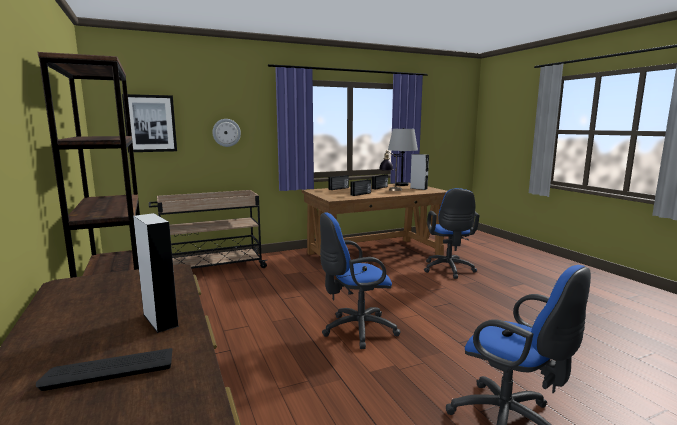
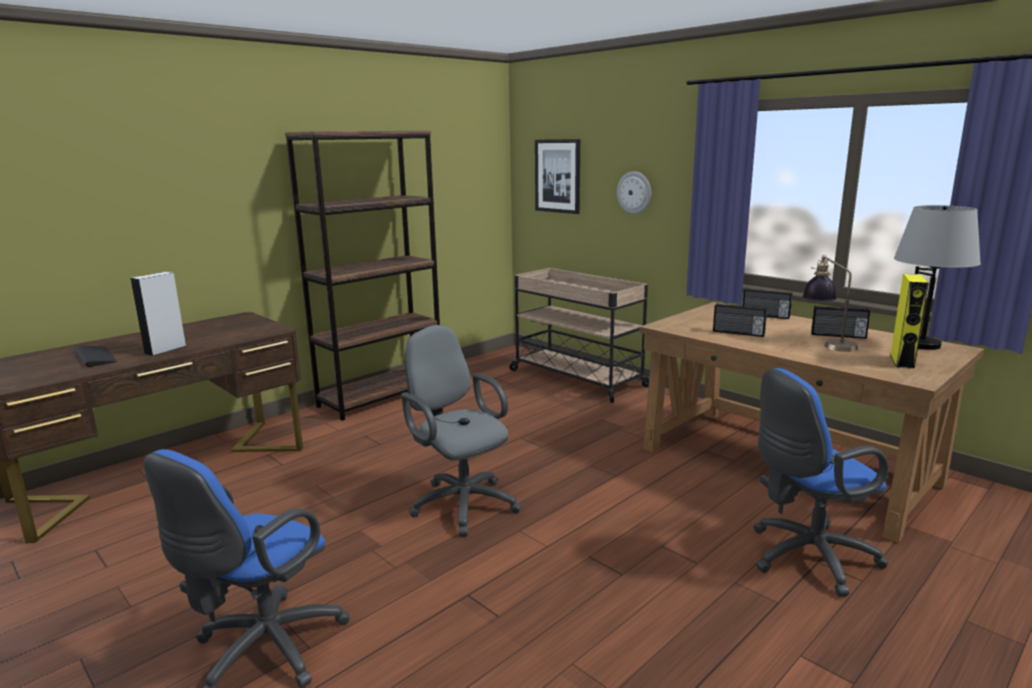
camera: 70 degrees right, 5 degrees up
blue office chair [320,212,401,349] -> grey office chair [401,325,522,537]
grey speaker [410,154,429,190] -> yellow speaker [890,274,929,369]

